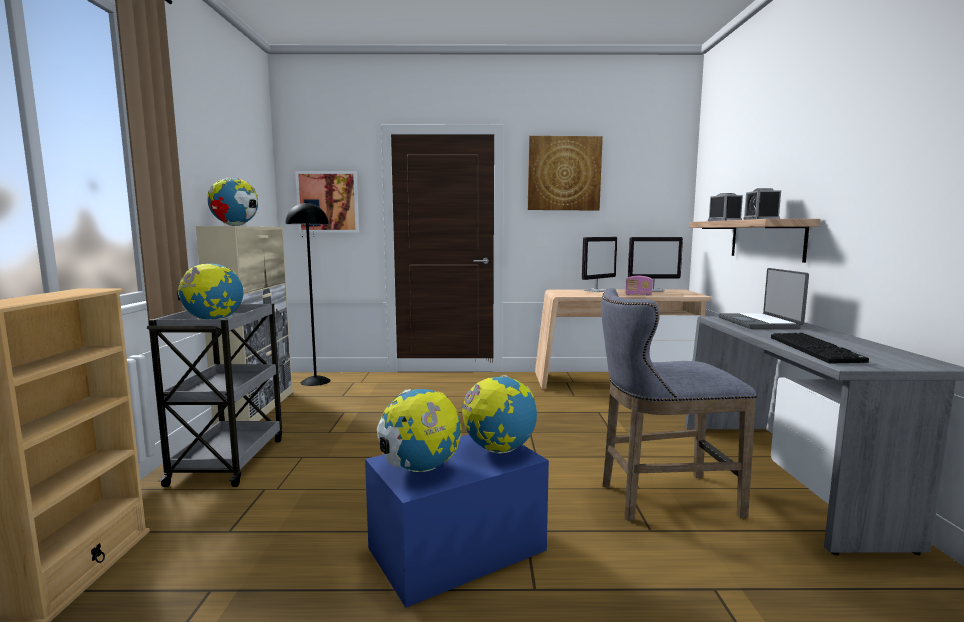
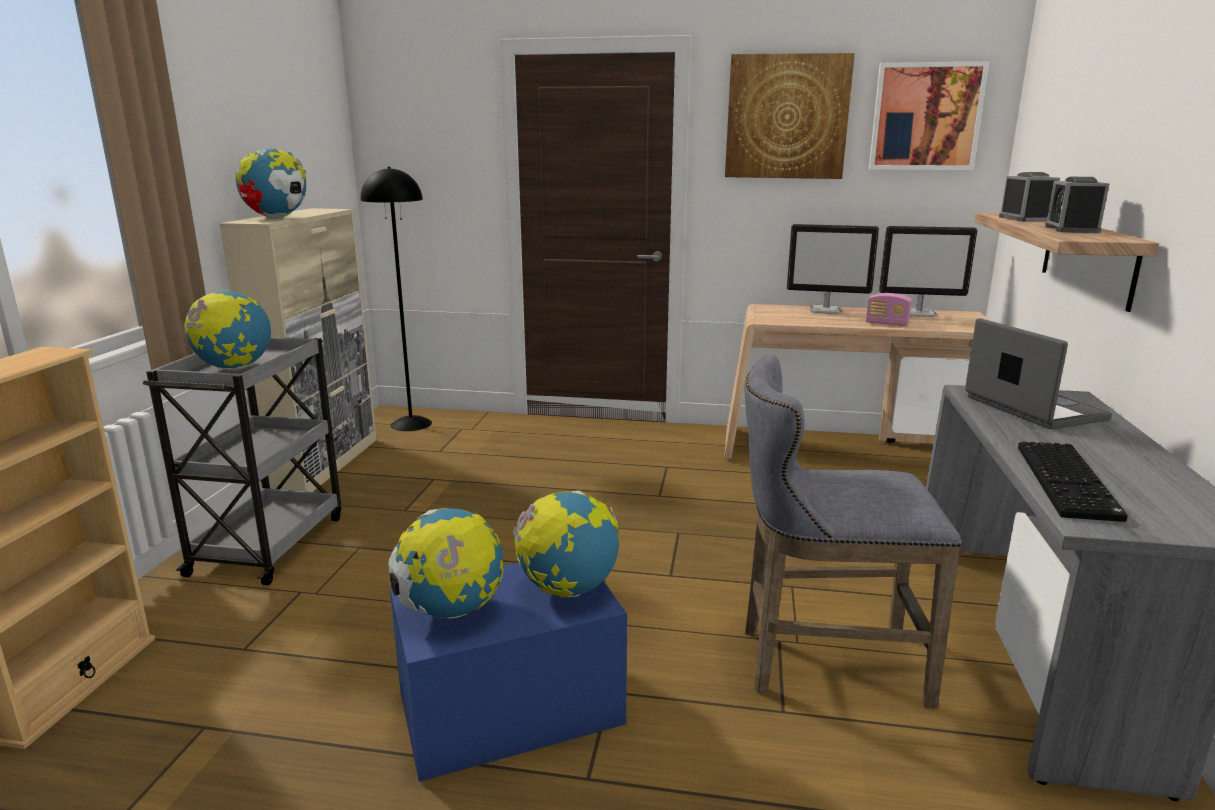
camera: 10 degrees right, 10 degrees up
picture [295,171,359,233] -> picture moved to [869,61,989,170]
monitor [582,237,617,292] -> monitor turned 45 degrees clockwise [787,224,879,314]
laptop [718,268,809,329] -> laptop turned 150 degrees clockwise [965,318,1112,429]

